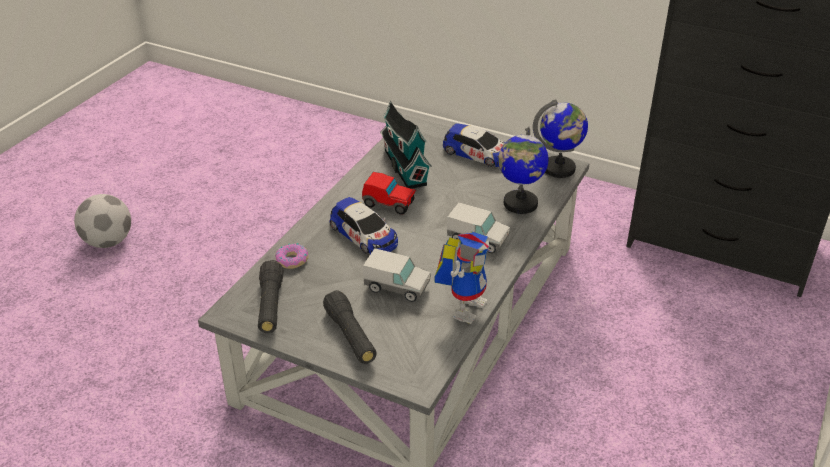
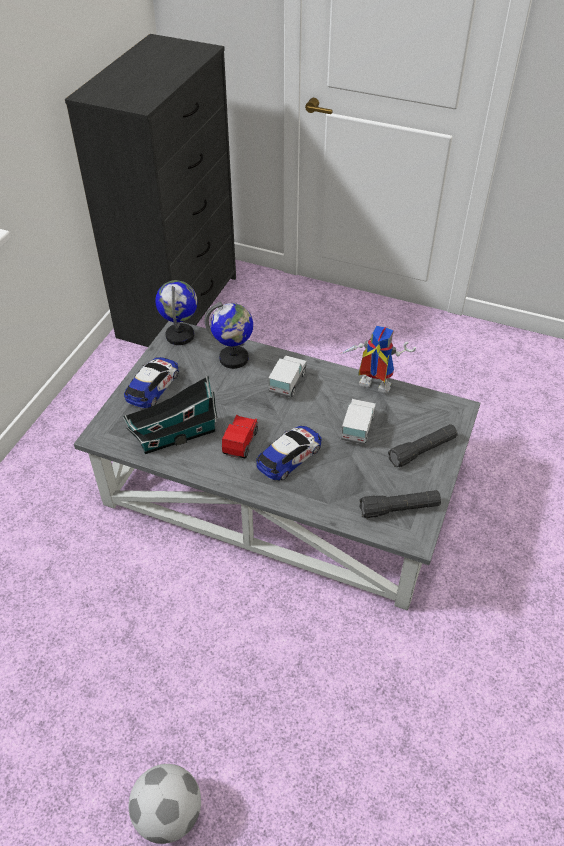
camera: 95 degrees left, 10 degrees up
donut [275,243,308,269] -> none

